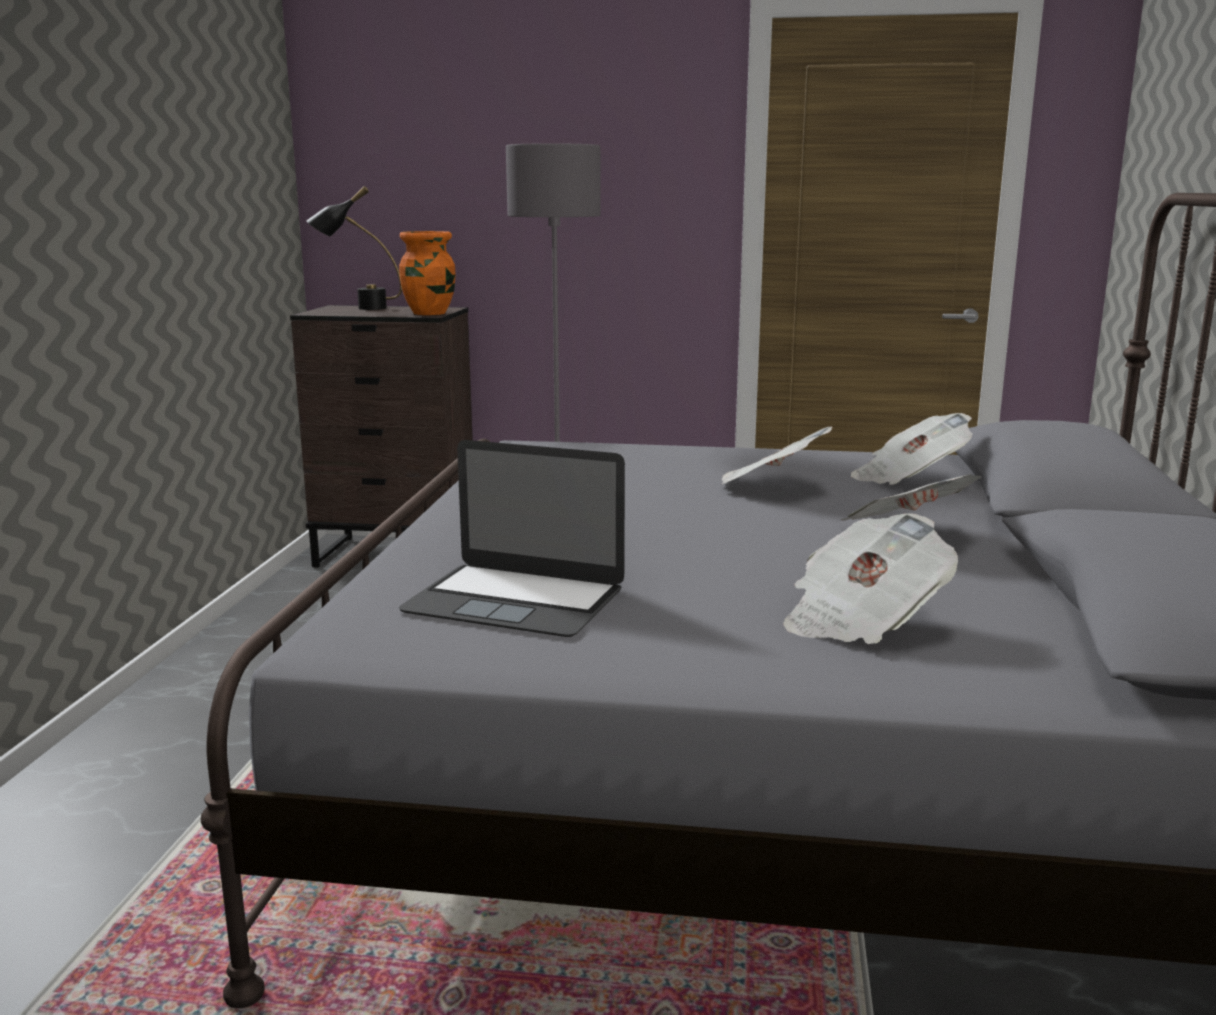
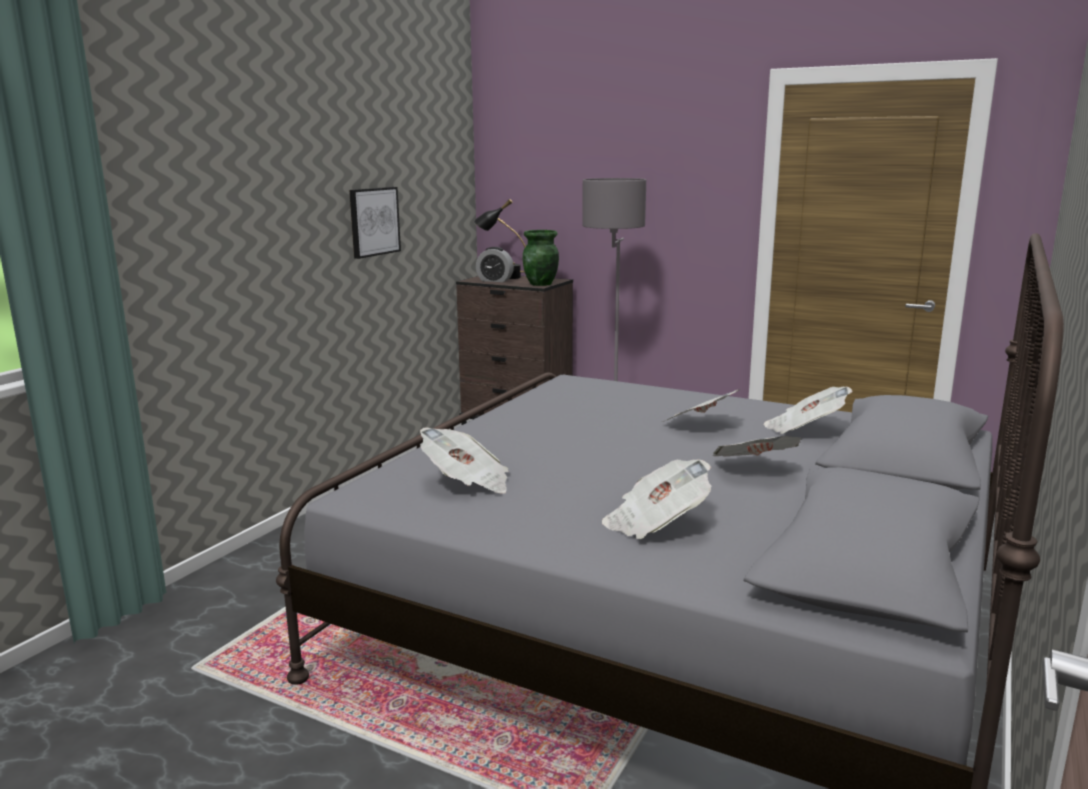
camera: 20 degrees right, 0 degrees up
orange vase [399,231,456,315] -> green vase [523,230,559,286]
laptop [399,440,625,637] -> newspaper [420,427,508,494]
none -> picture [349,187,401,259]
none -> alarm clock [476,247,514,282]

